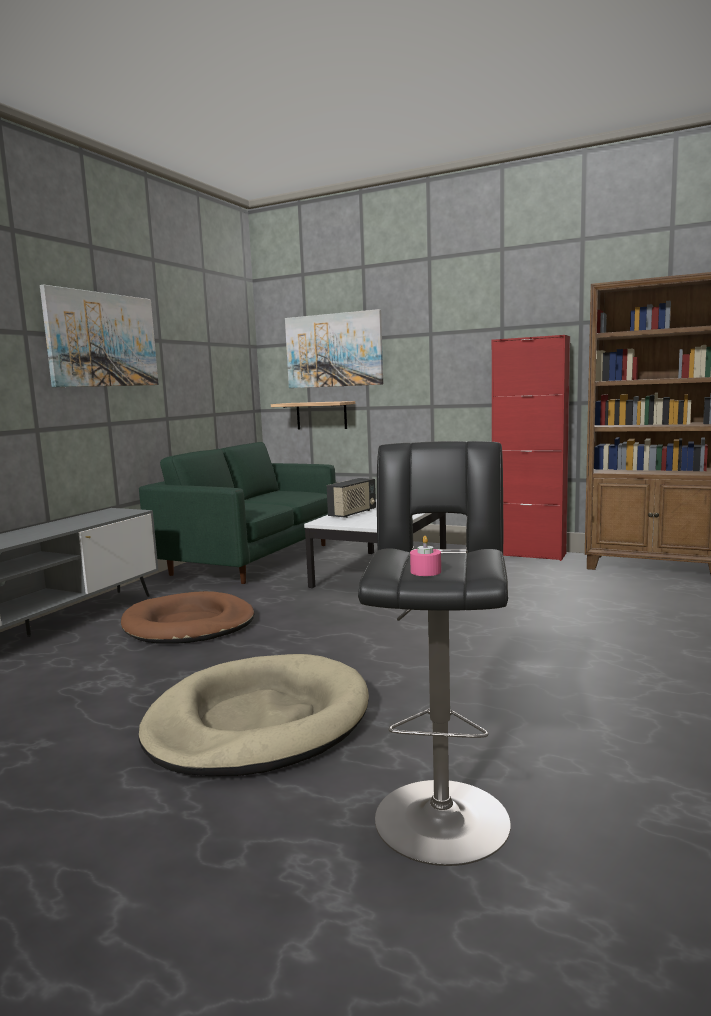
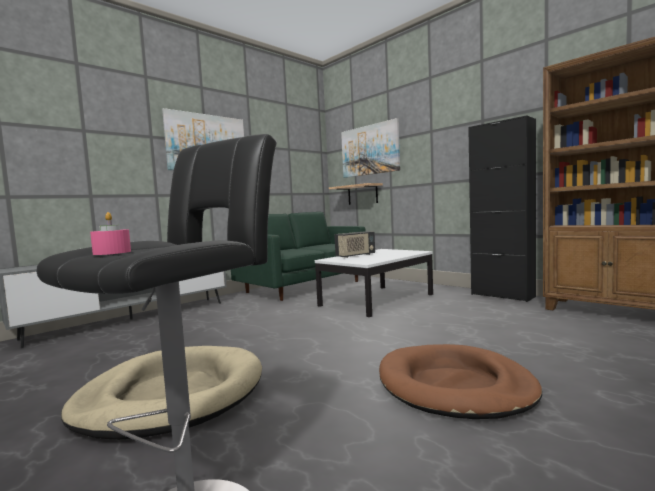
camera: 20 degrees right, 5 degrees down
brown dog bed [121,591,255,644] -> brown dog bed moved to [379,344,542,419]
red cabinet [492,335,570,561] -> black cabinet [468,115,536,302]

